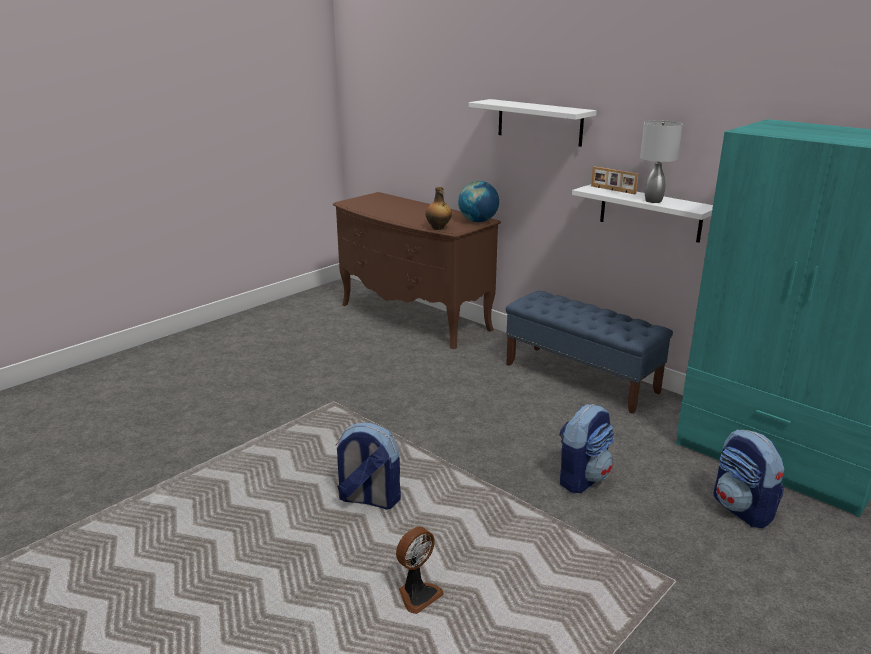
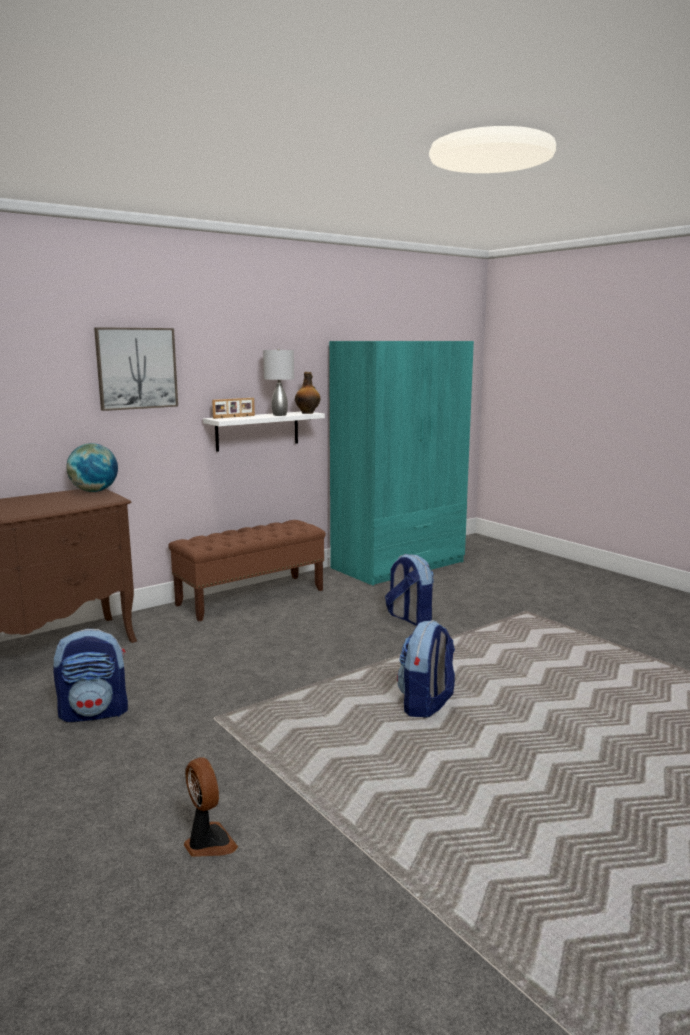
camera: 80 degrees left, 10 degrees down
fan [396,527,444,614] -> fan moved to [184,757,238,857]
bottle [426,186,452,230] -> bottle moved to [295,372,321,414]
white shelf [469,99,597,147] -> picture [94,327,178,411]
blue bench [506,291,673,414] -> brown bench [168,520,326,621]
backpack [713,429,784,528] -> backpack moved to [53,628,128,722]

